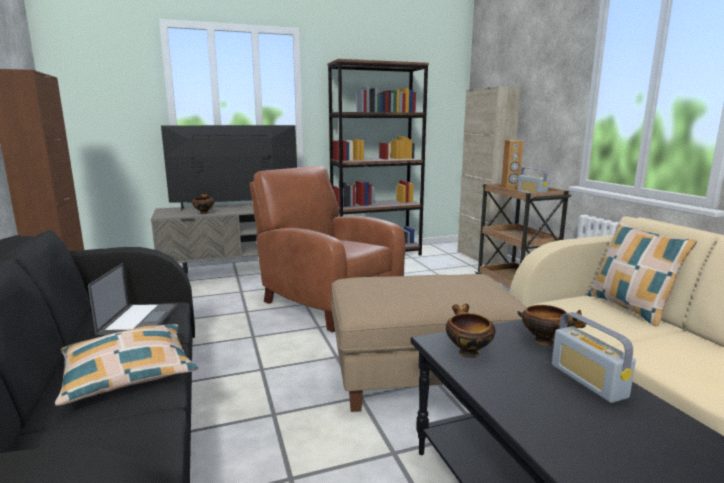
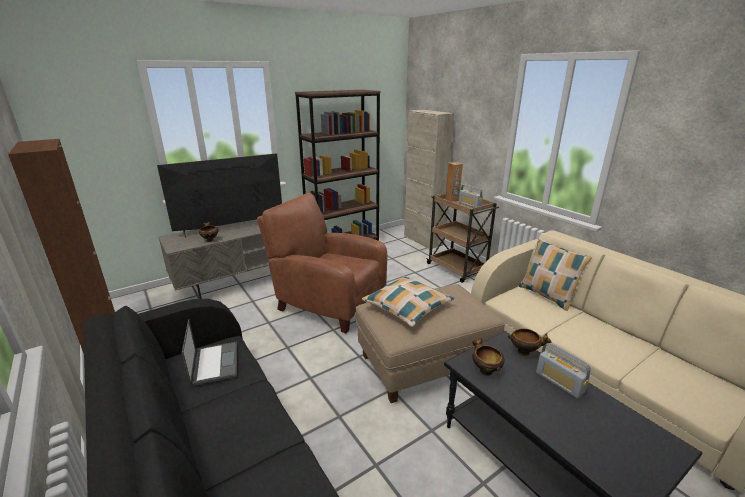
camera: 15 degrees left, 10 degrees up
pillow [55,324,198,406] -> pillow moved to [361,276,454,327]

